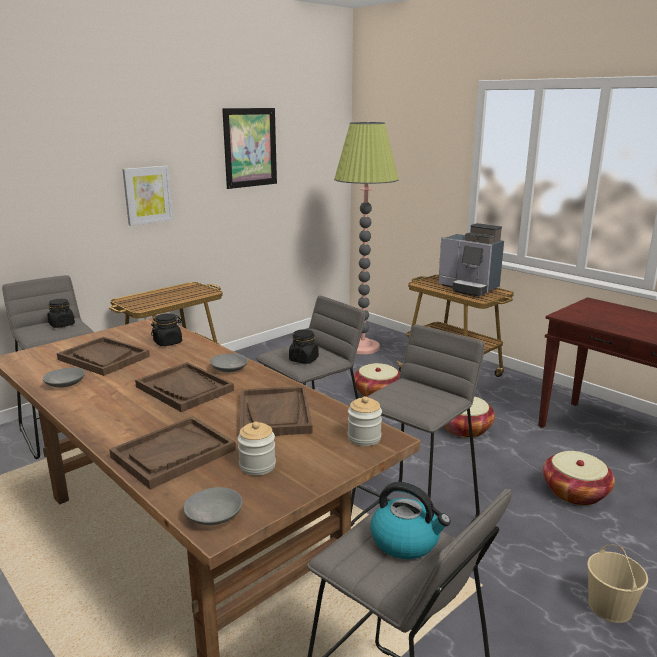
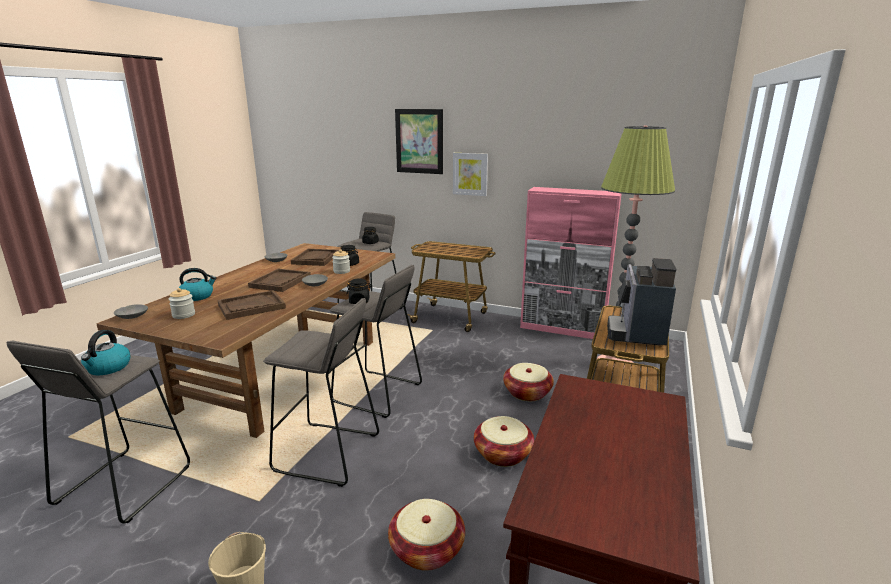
camera: 65 degrees right, 0 degrees up
brown tray [109,416,236,490] -> kettle [179,268,216,301]
picture [222,108,277,189] -> picture moved to [395,109,443,174]
jar [348,396,382,446] -> jar moved to [332,249,350,274]
none -> pink cabinet [520,187,622,339]

